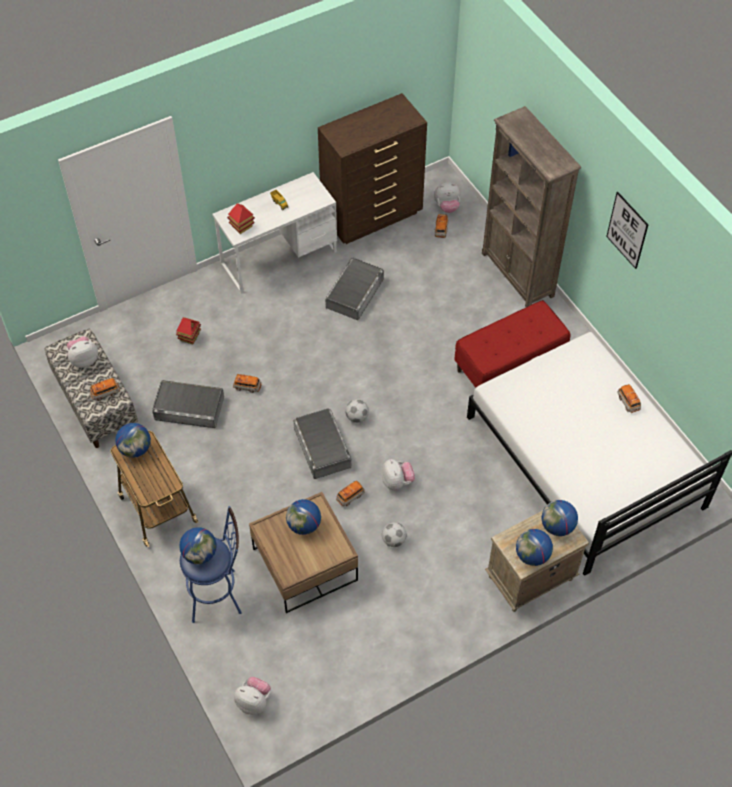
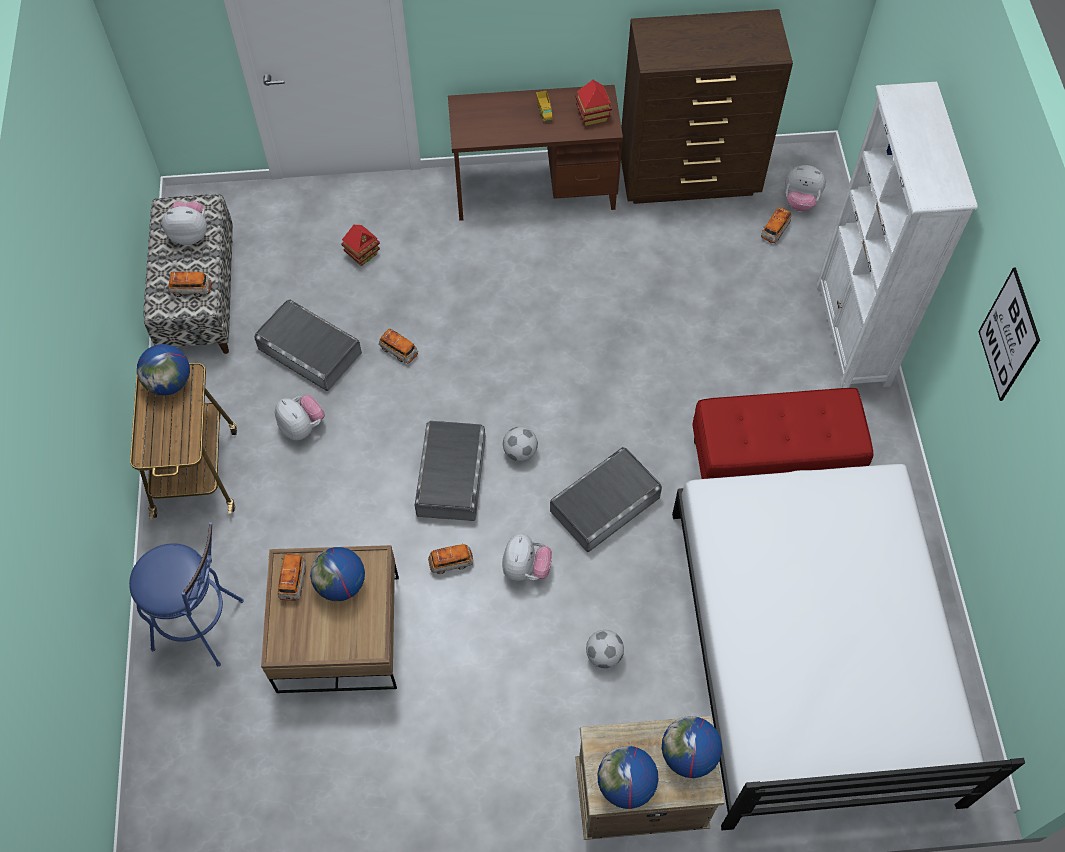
camera: 25 degrees right, 5 degrees up
globe [179,527,217,564] -> none
white desk [212,172,337,294] -> brown desk [448,85,623,221]
toy house [227,203,255,234] -> toy house moved to [575,80,612,126]
plush toy [234,677,271,715] -> plush toy moved to [275,395,325,440]
grey storage box [325,258,384,320] -> grey storage box moved to [550,447,662,552]
football [382,522,407,547] -> football moved to [586,630,624,668]
brown bookcase [482,106,581,307] -> white bookcase [816,82,978,388]
toy car [617,384,641,413] -> toy car moved to [278,554,306,601]

